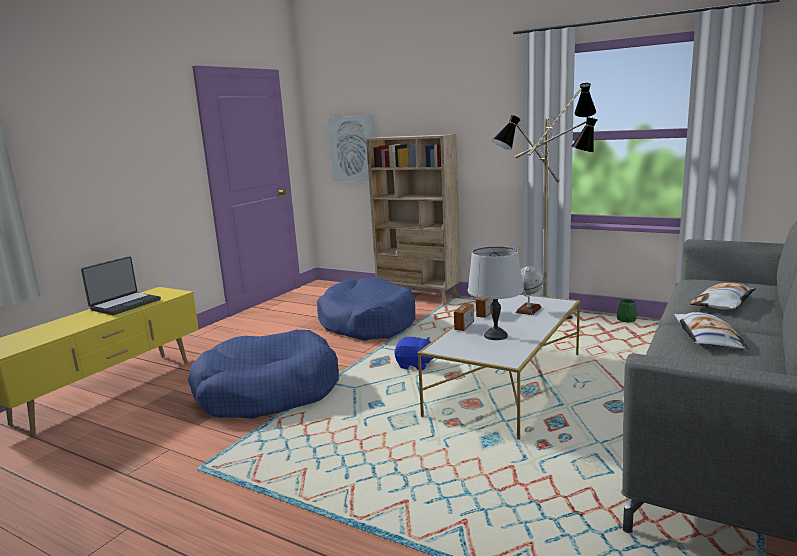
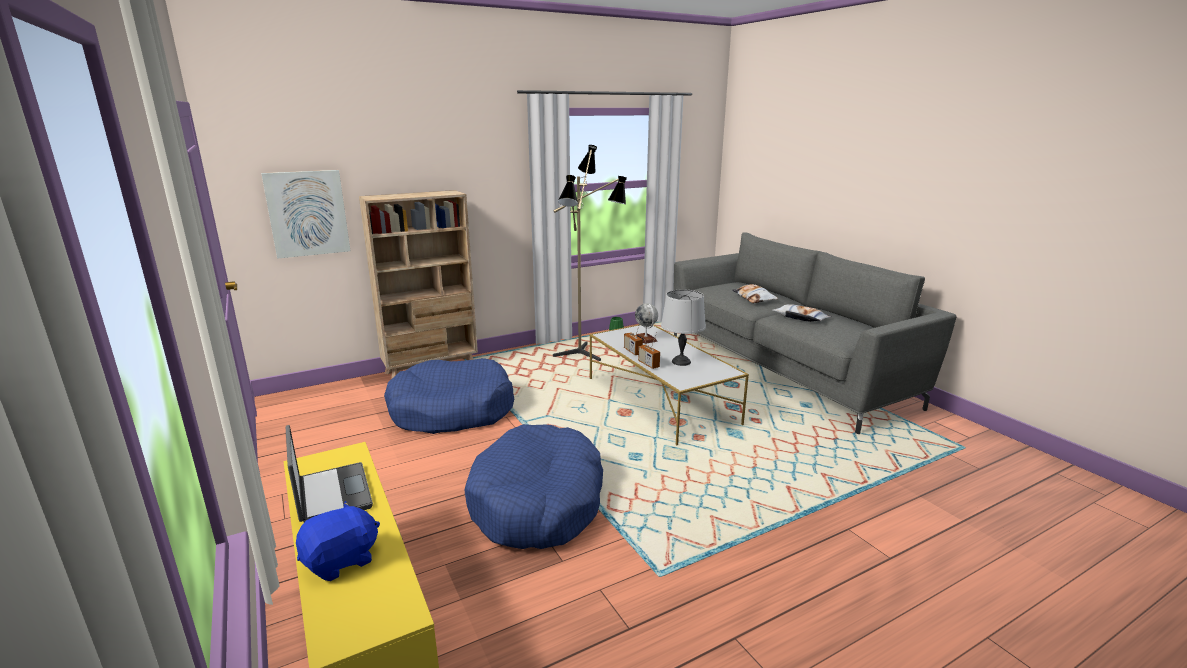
camera: 60 degrees left, 5 degrees up
blue plush toy [394,337,434,370] -> blue plush toy moved to [296,501,380,581]

